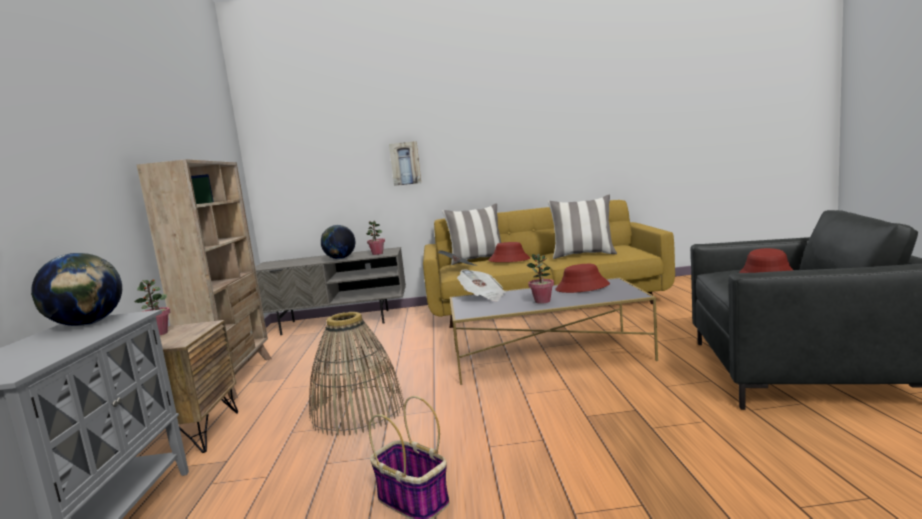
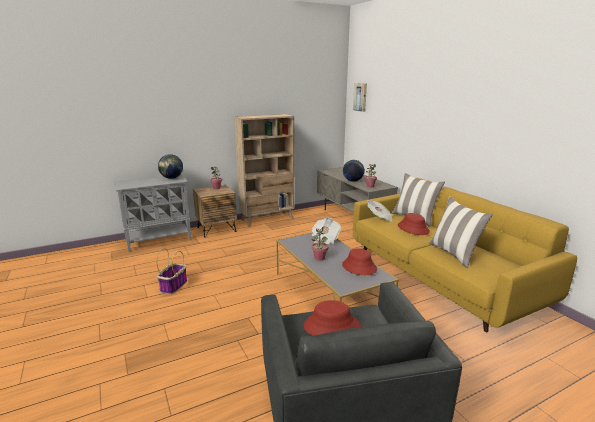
camera: 65 degrees right, 10 degrees up
basket [309,312,404,436] -> none
picture [389,141,421,186] -> picture moved to [353,83,367,112]

